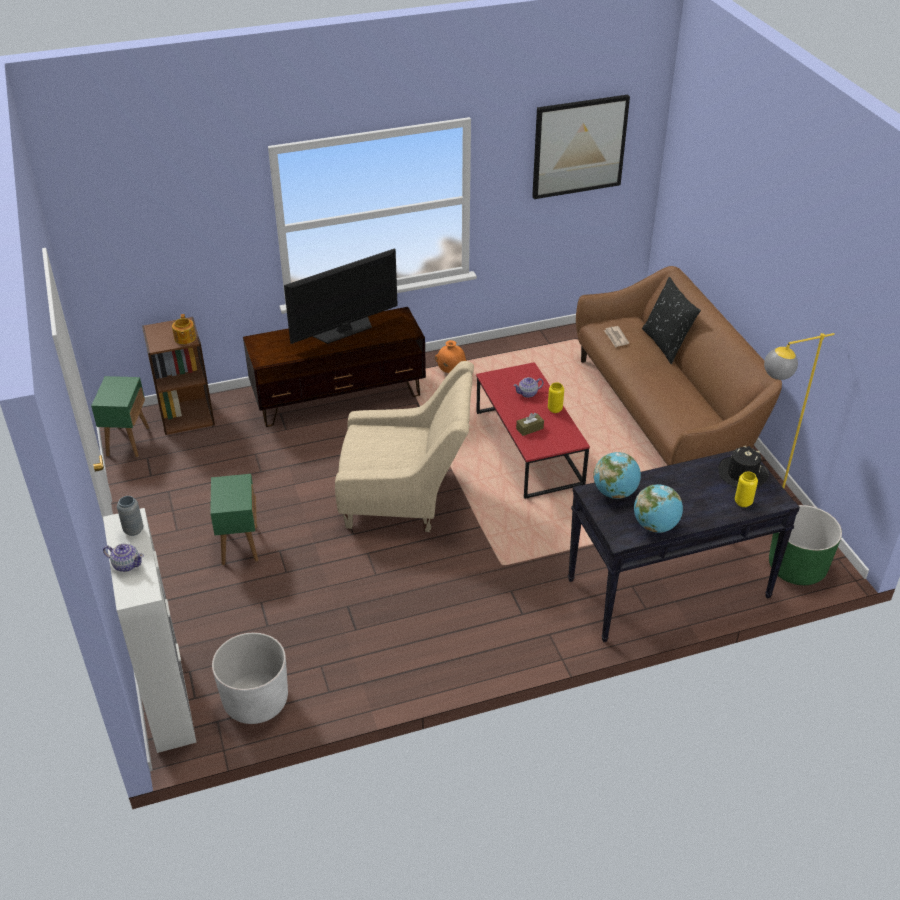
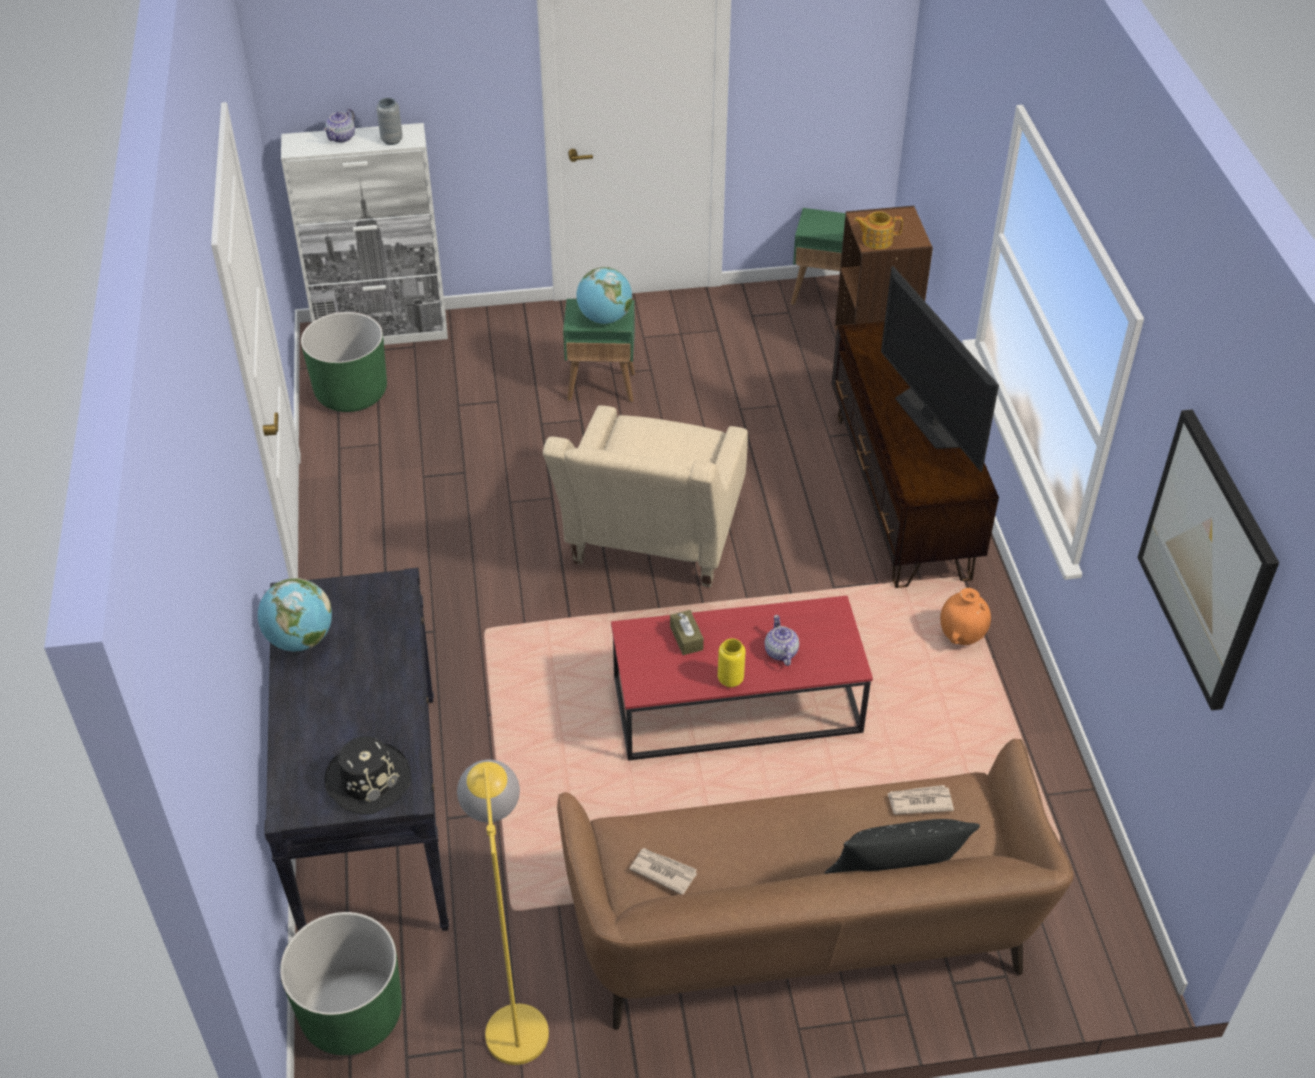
camera: 100 degrees right, 5 degrees up
white planter [212,633,288,724] -> green planter [301,312,387,412]
globe [593,452,641,499] -> globe moved to [576,267,632,324]
yellow vase [735,471,758,507] -> none
none -> newspaper [629,848,697,894]

